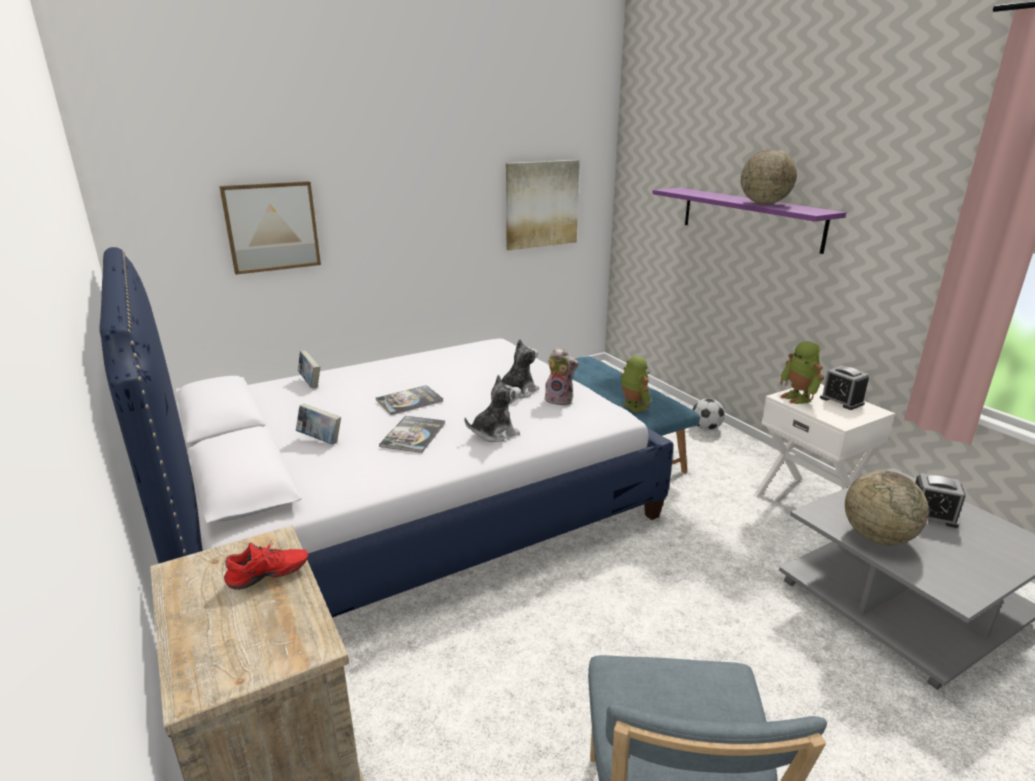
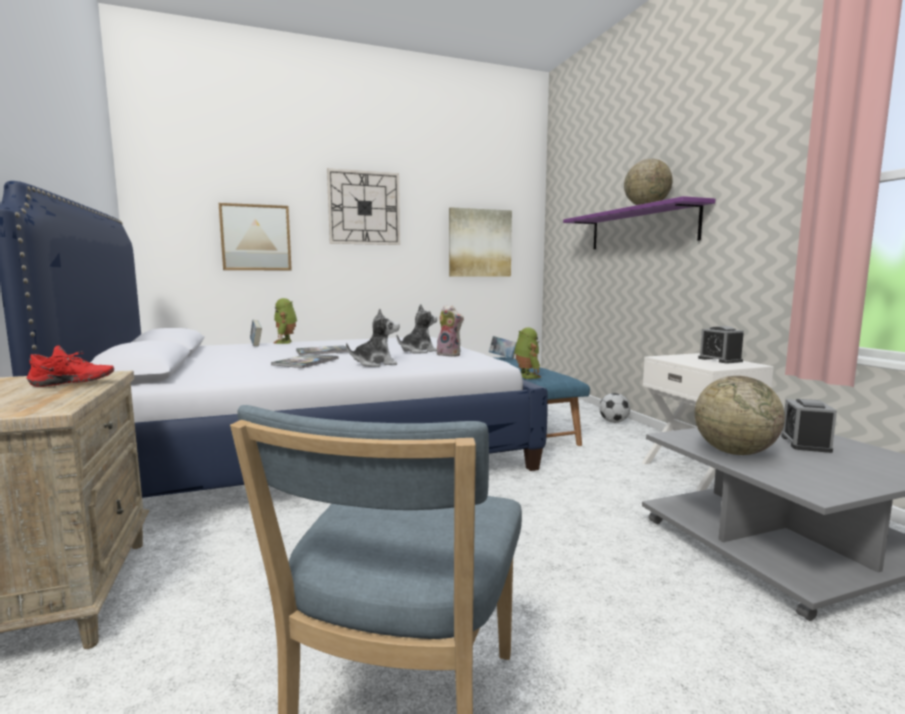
camera: 10 degrees right, 15 degrees down
book [296,404,341,445] -> book moved to [489,336,517,359]
toy robot [780,341,824,404] -> toy robot moved to [273,298,297,344]
alarm clock [915,473,966,528] -> alarm clock turned 75 degrees clockwise [781,399,837,453]
none -> wall clock [327,168,400,245]

